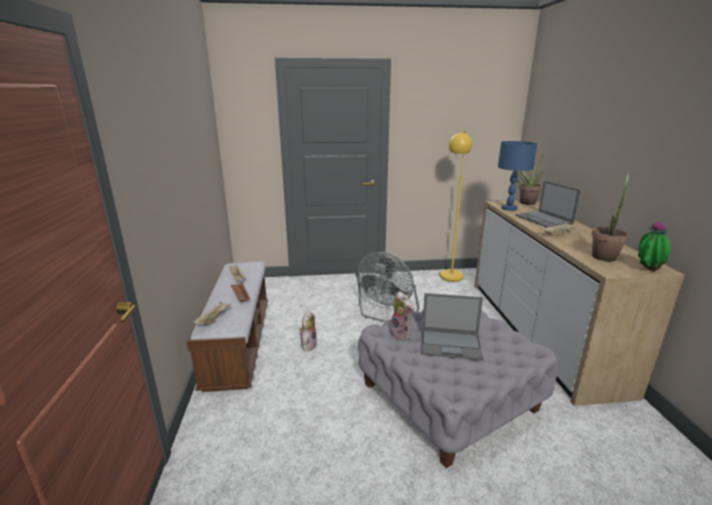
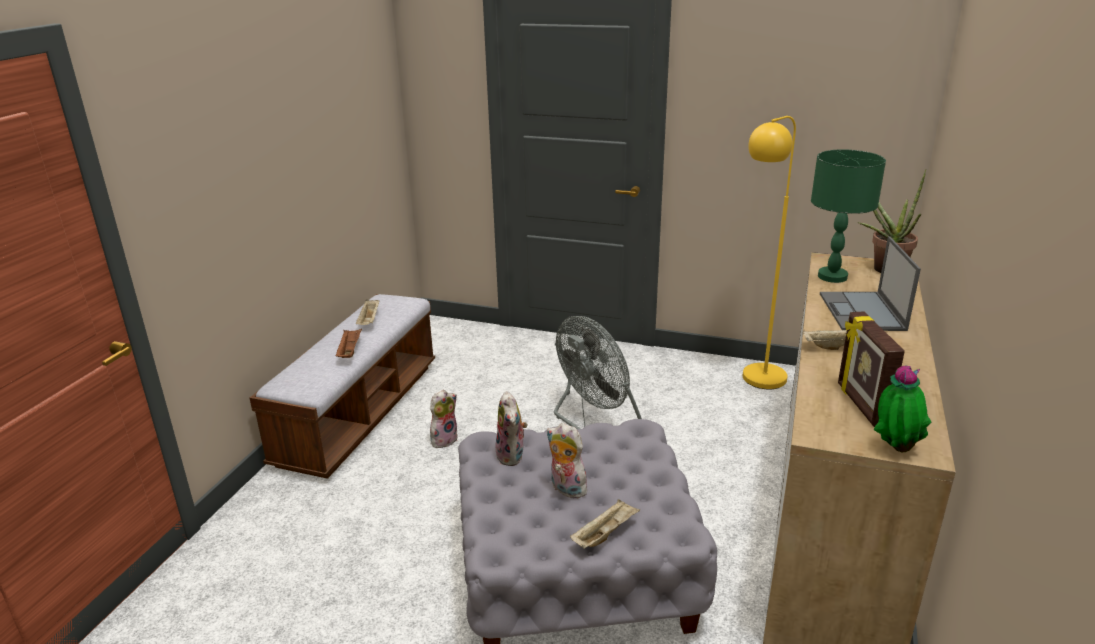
camera: 25 degrees right, 5 degrees up
beige tray [193,301,231,325] -> beige tray moved to [570,499,640,549]
laptop [422,293,483,360] -> plush toy [547,423,587,498]
blue table lamp [498,141,537,211] -> green table lamp [811,149,886,283]
potted plant [591,171,629,262] -> picture frame [838,311,905,427]

